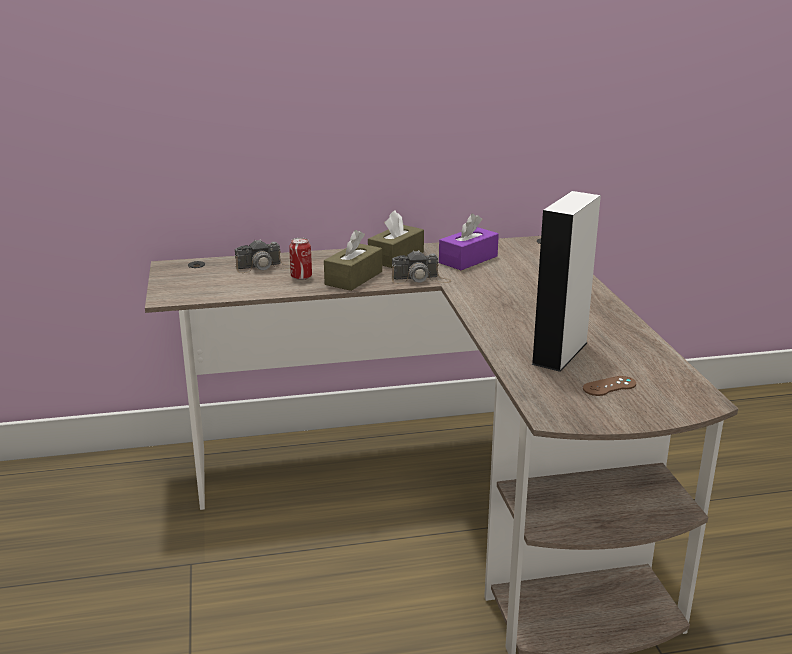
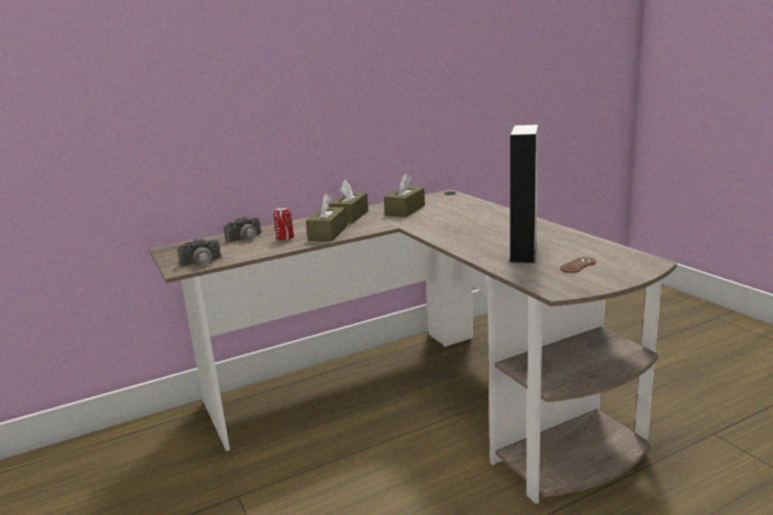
camera: 15 degrees left, 5 degrees down
camera [392,250,451,284] -> camera moved to [177,237,234,269]
purple tissue box [439,214,499,270] -> brown tissue box [384,174,425,217]

